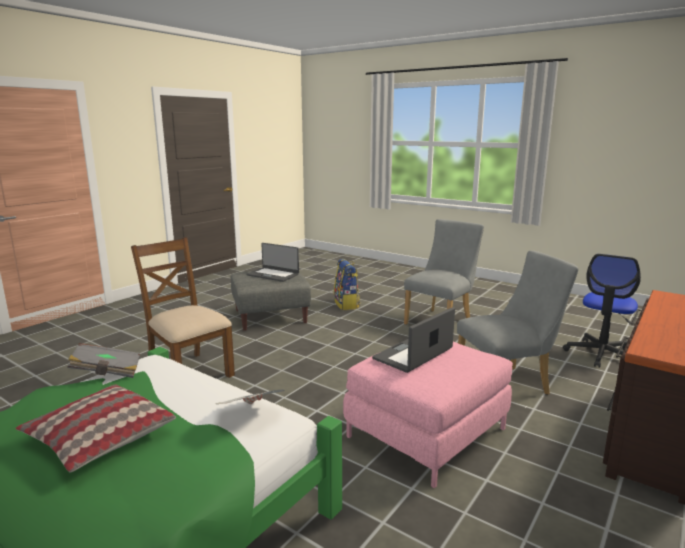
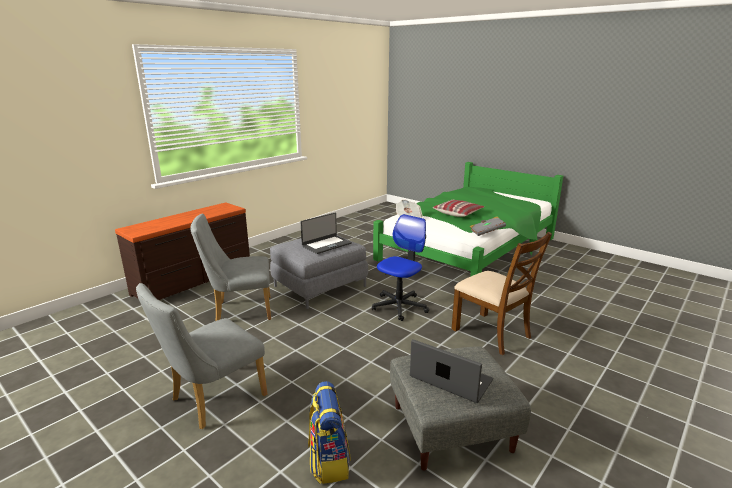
camera: 175 degrees left, 5 degrees up
pink ottoman [343,342,513,488] -> grey ottoman [270,235,368,309]
office chair [563,254,641,368] -> office chair moved to [372,214,430,321]

